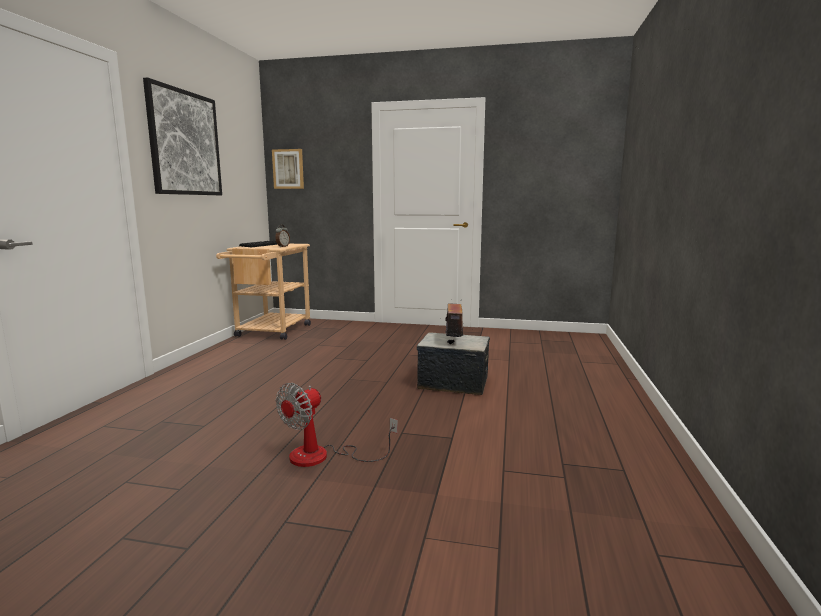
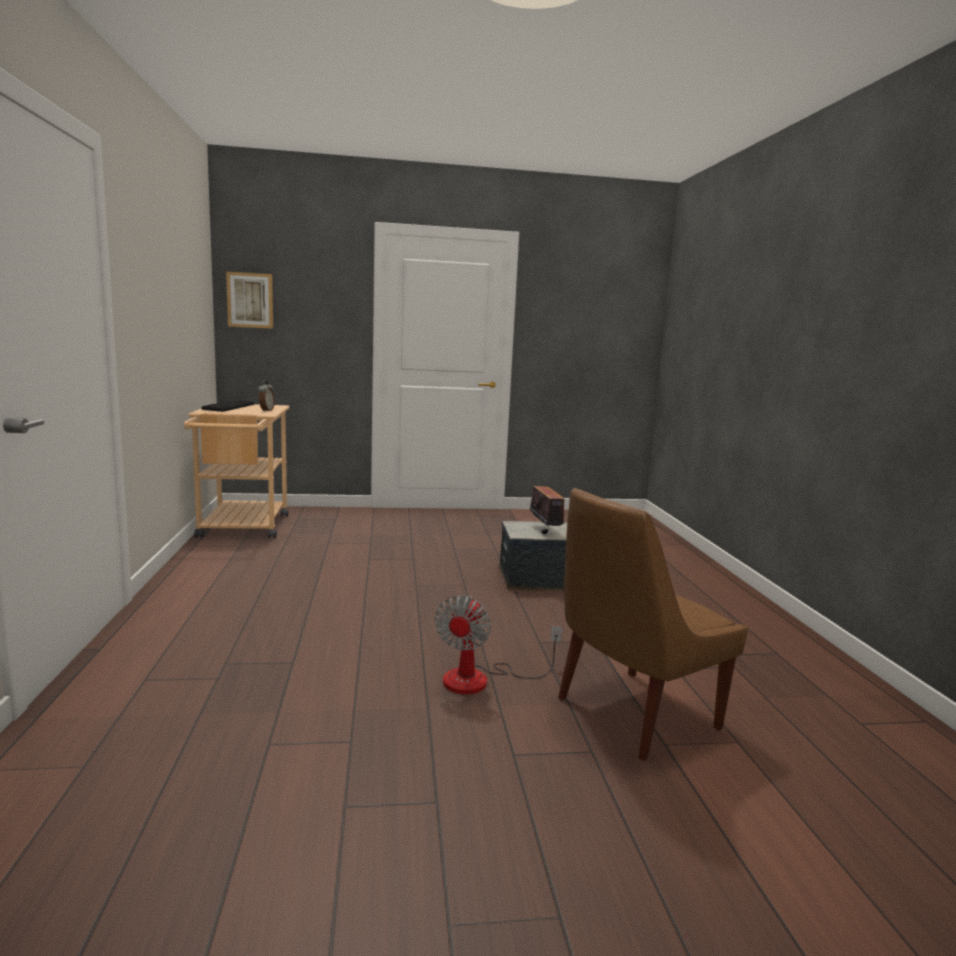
camera: 20 degrees left, 0 degrees up
picture [143,77,222,195] -> none
none -> brown chair [558,488,748,761]

